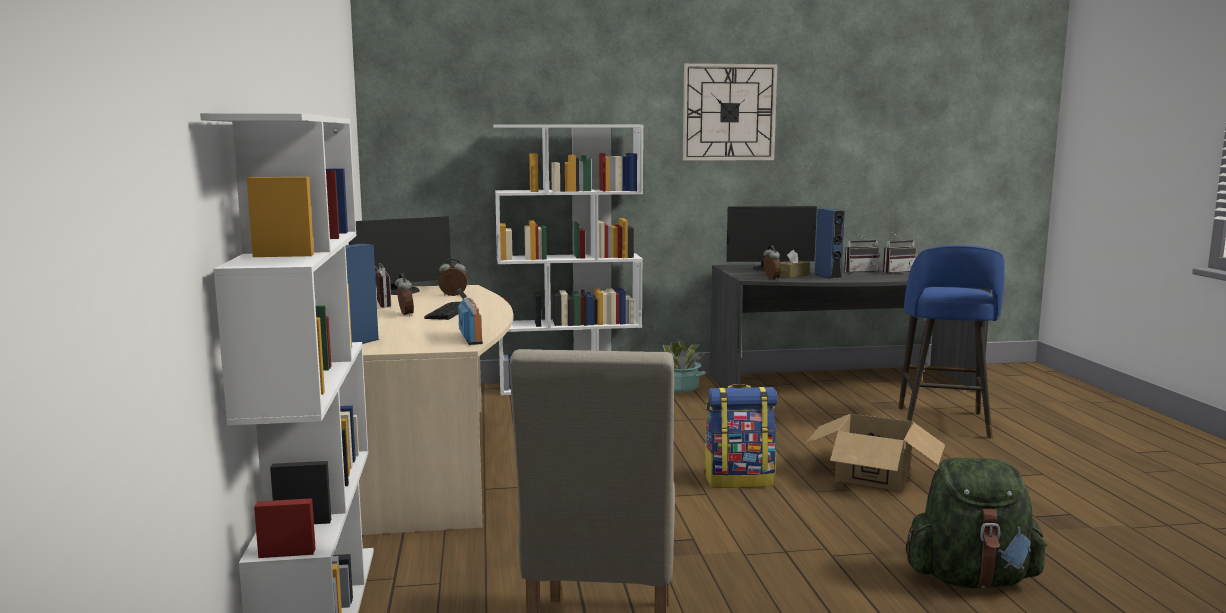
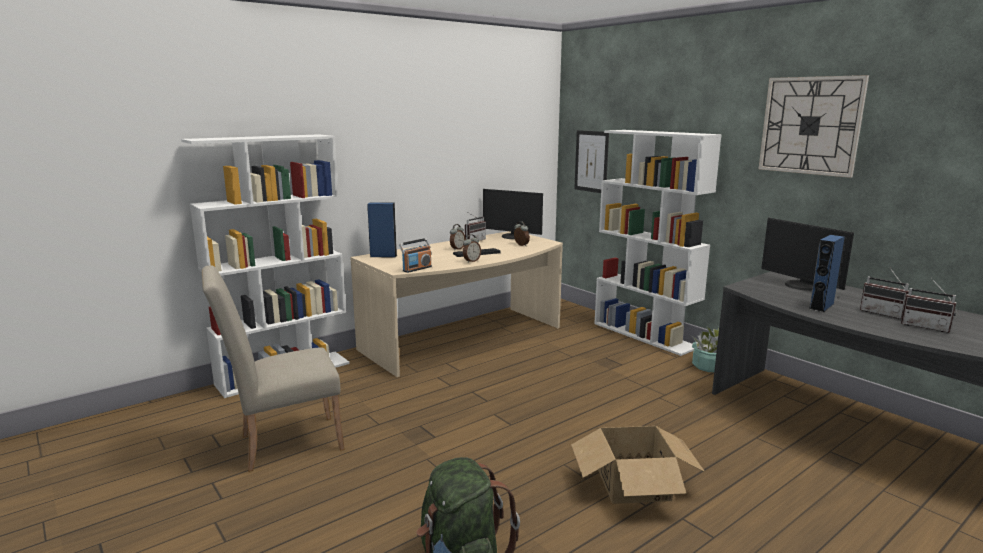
camera: 60 degrees right, 5 degrees up
backpack [704,384,778,488] -> none
alarm clock [763,246,781,280] -> alarm clock moved to [463,234,481,263]
brown tissue box [780,250,810,278] -> none
blue stool [898,245,1005,439] -> none
none -> picture [574,130,609,193]

